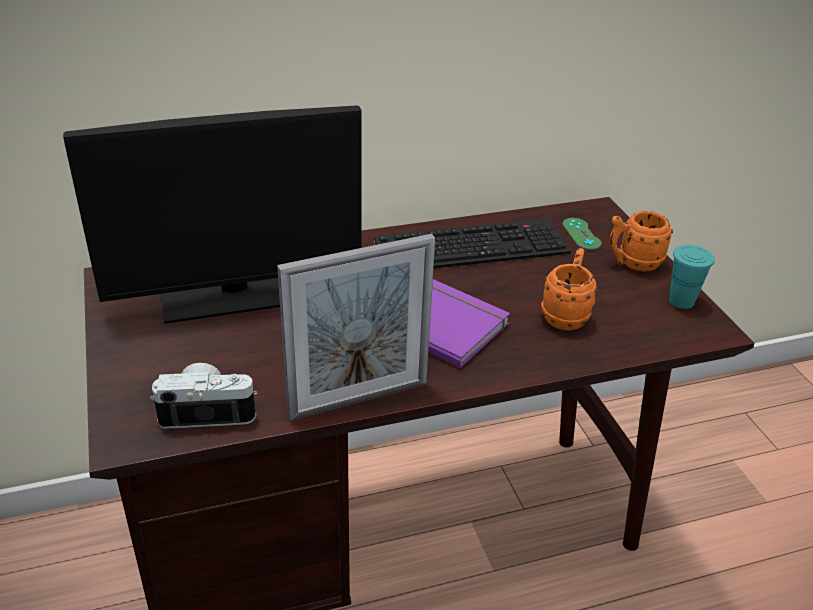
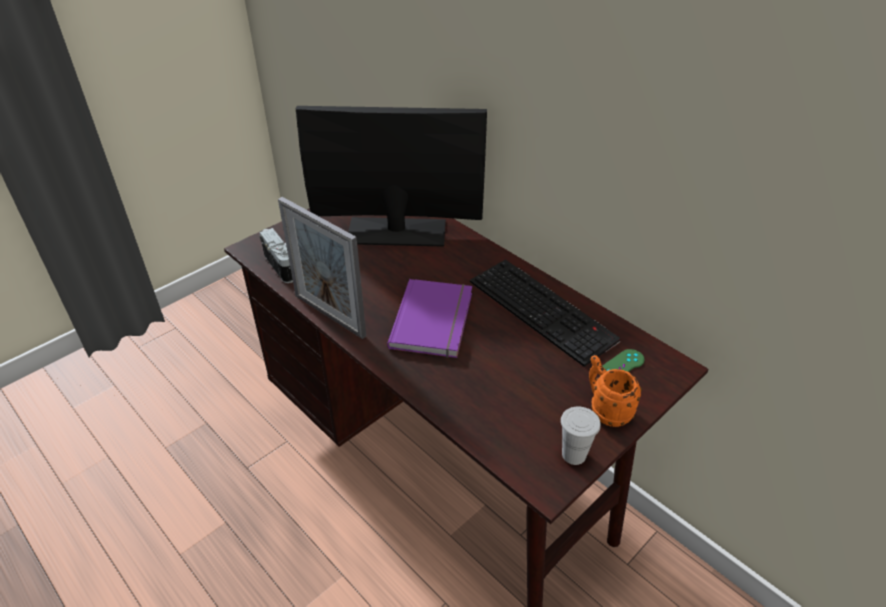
camera: 65 degrees right, 5 degrees up
monitor [63,105,362,324] -> monitor turned 135 degrees clockwise [296,106,487,247]
orange mug [541,248,597,330] -> none
turquoise cup [669,245,715,309] -> white cup [561,406,601,465]

